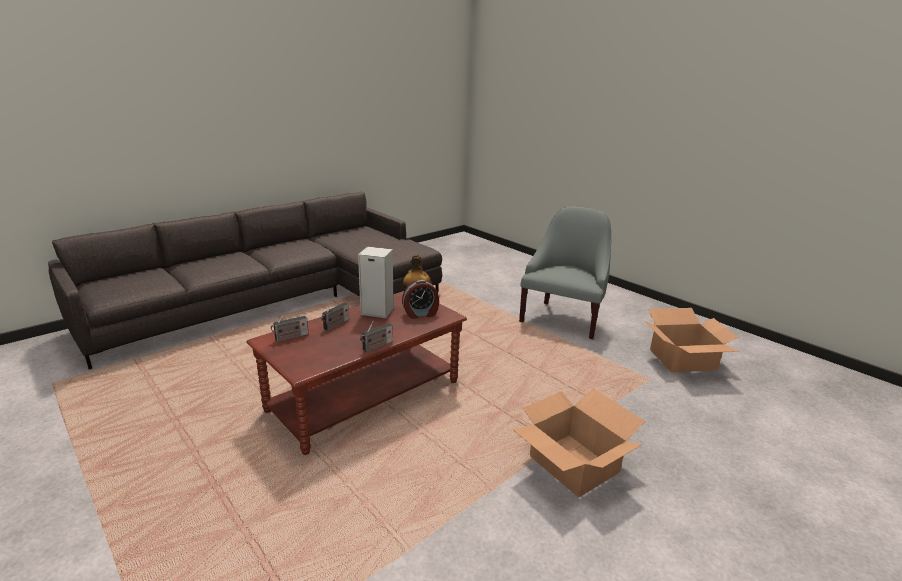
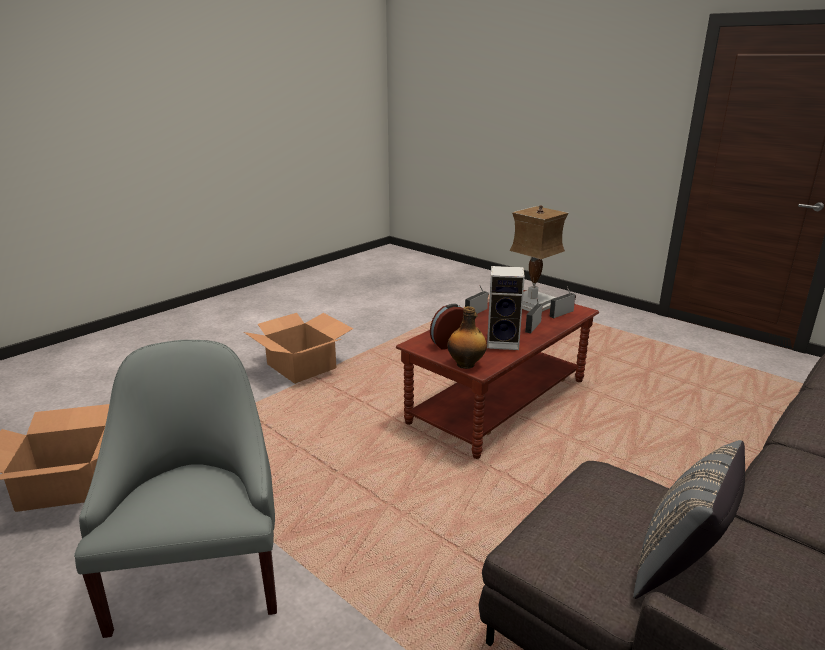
camera: 175 degrees right, 0 degrees up
grey armchair [519,206,611,339] -> grey armchair turned 150 degrees clockwise [74,340,277,638]
none -> table lamp [509,206,568,312]
none -> grey pillow [633,440,745,599]

